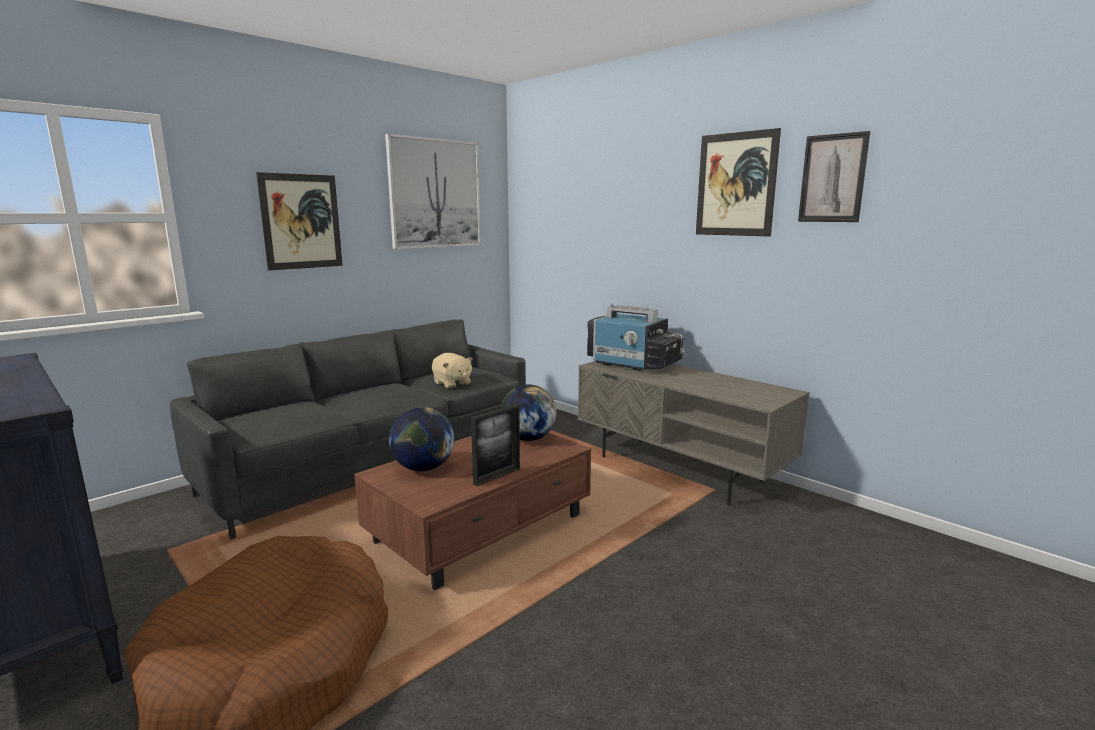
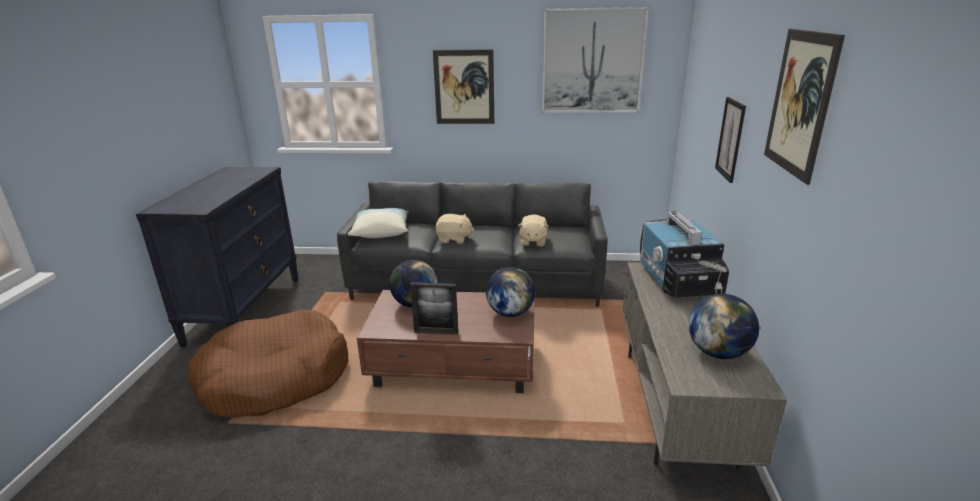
camera: 50 degrees right, 10 degrees up
picture [798,131,871,222] -> picture moved to [715,97,746,183]
none -> pillow [348,208,409,238]
none -> beige plush toy [436,214,474,244]
none -> globe [689,294,759,359]

